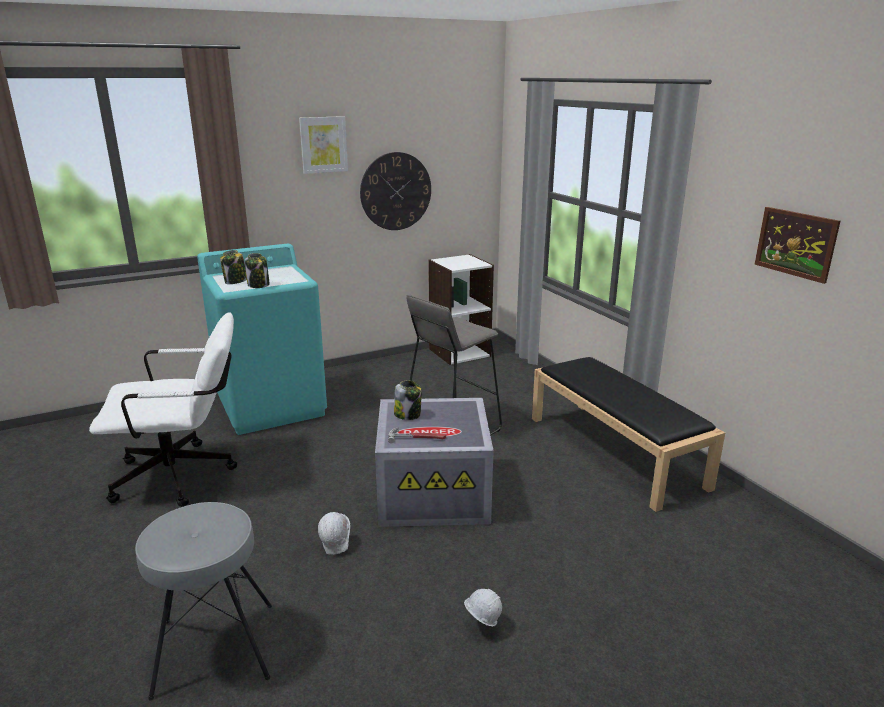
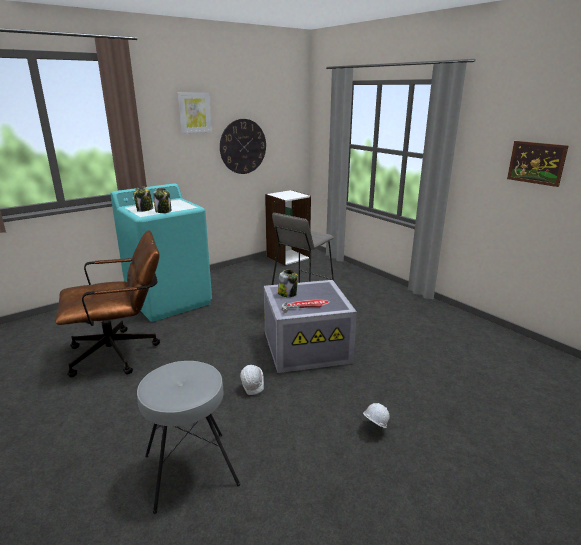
camera: 10 degrees left, 0 degrees up
white office chair [89,312,238,507] -> brown office chair [55,230,160,378]
black bench [532,357,725,512] -> none

